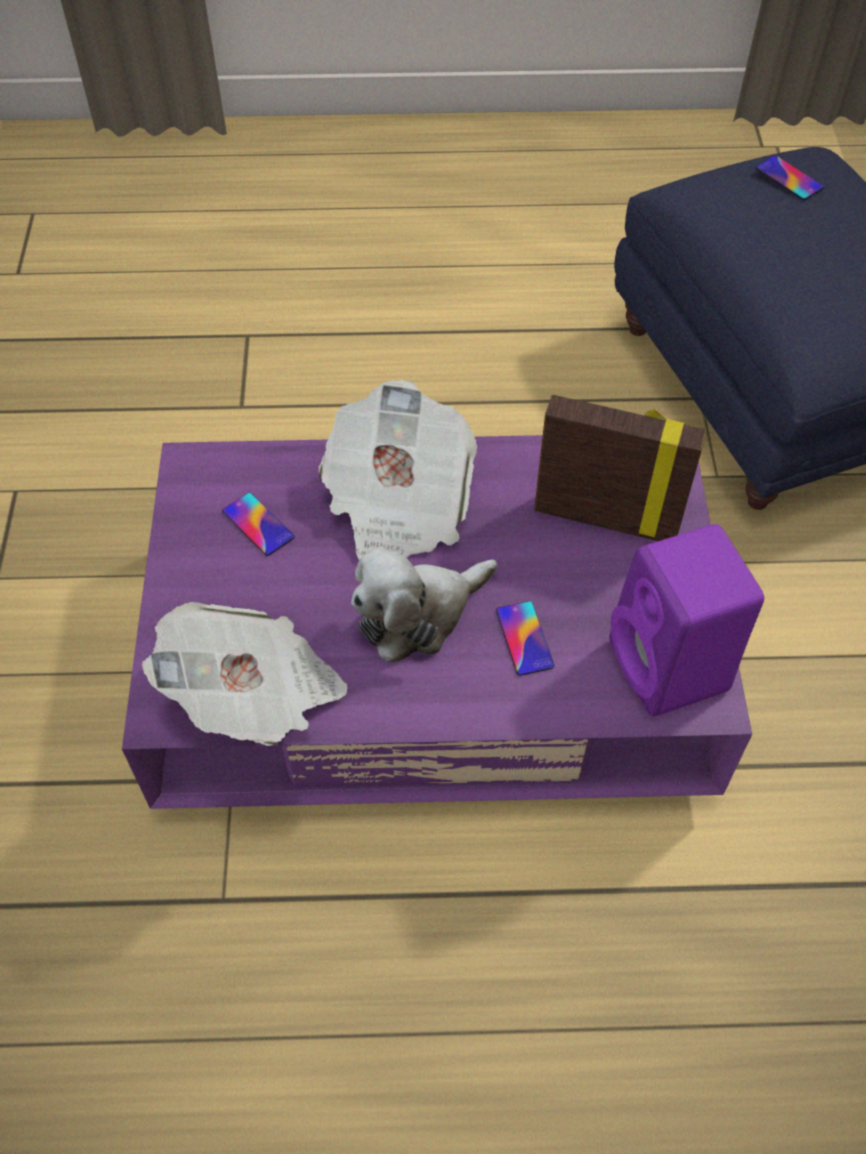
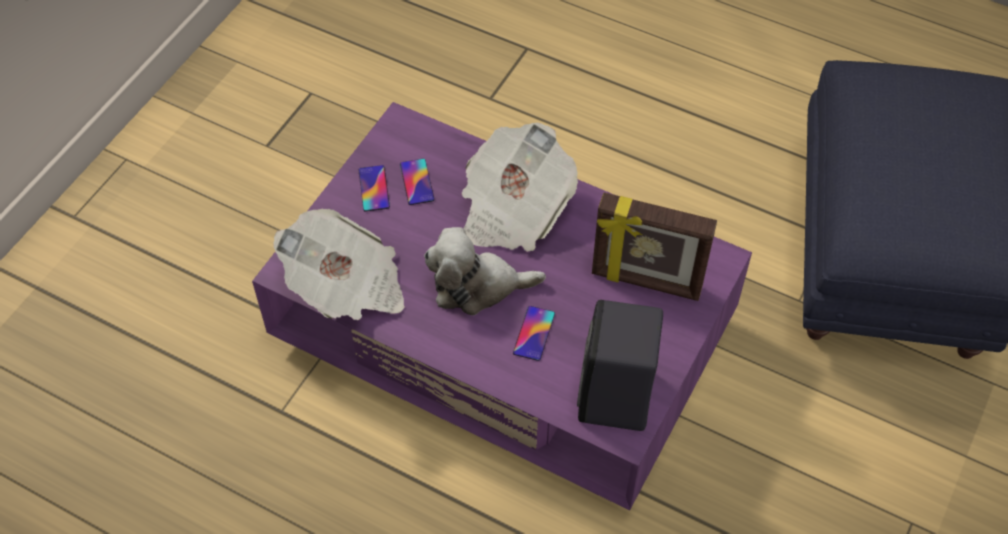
camera: 30 degrees right, 0 degrees up
picture frame [534,395,706,541] -> picture frame turned 150 degrees clockwise [592,192,717,301]
purple speaker [609,524,764,716] -> black speaker [577,300,663,431]
phone [755,155,824,200] -> phone moved to [359,165,390,212]

